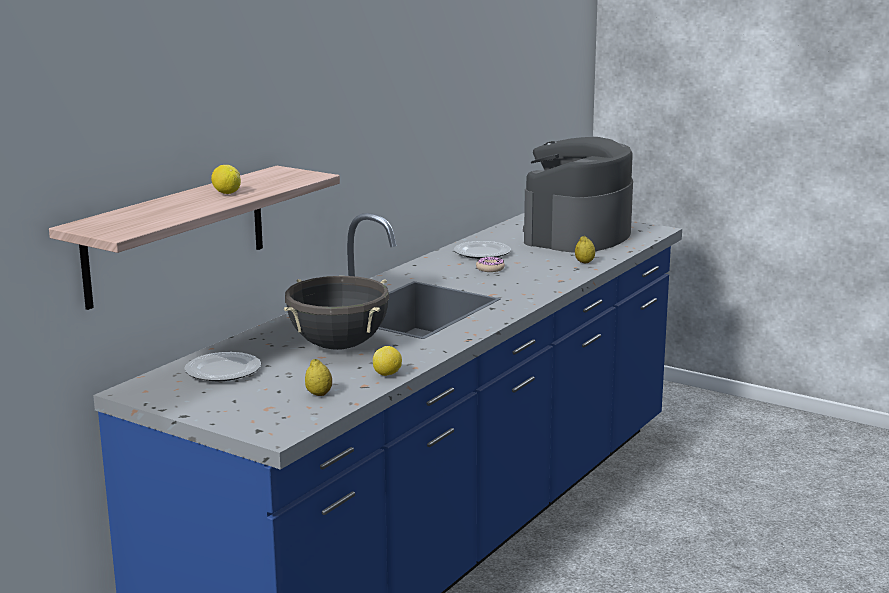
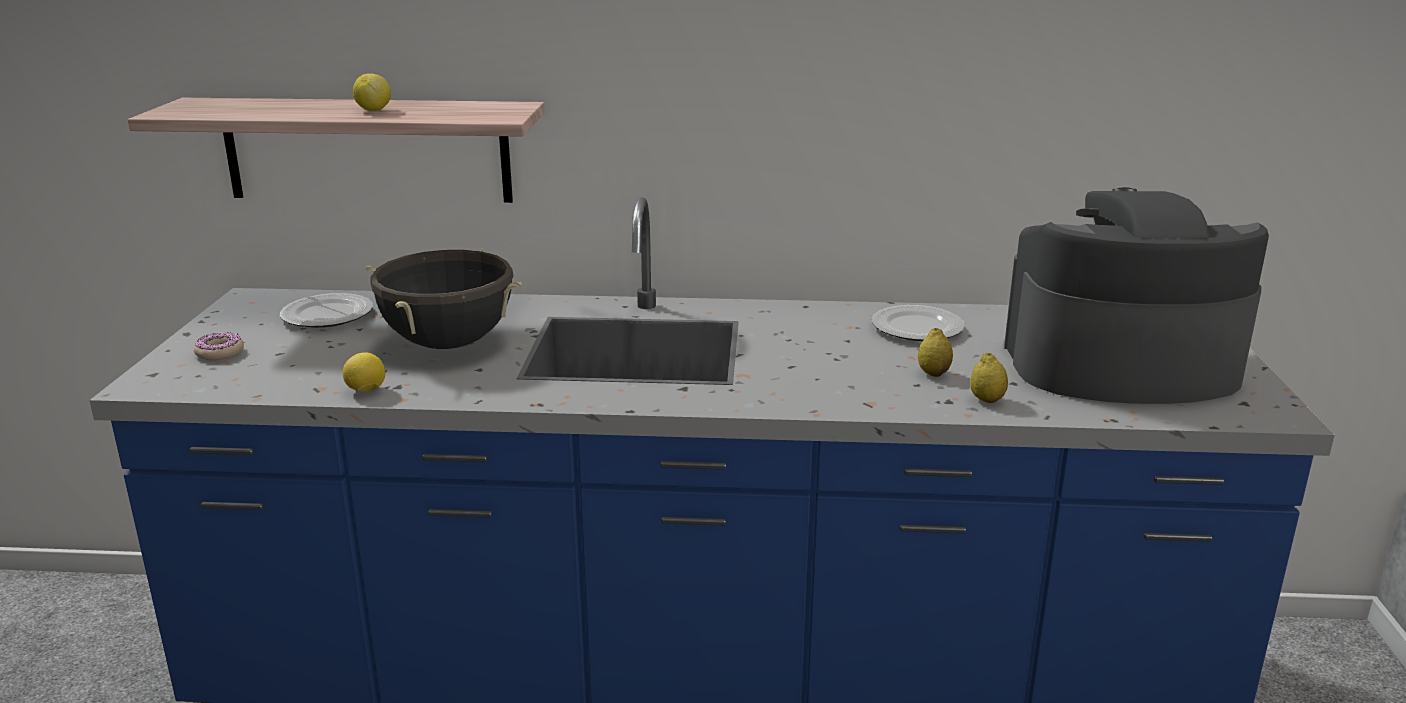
camera: 60 degrees right, 5 degrees up
lemon [305,359,332,396] -> lemon moved to [918,328,953,377]
donut [476,257,505,272] -> donut moved to [194,332,244,360]

